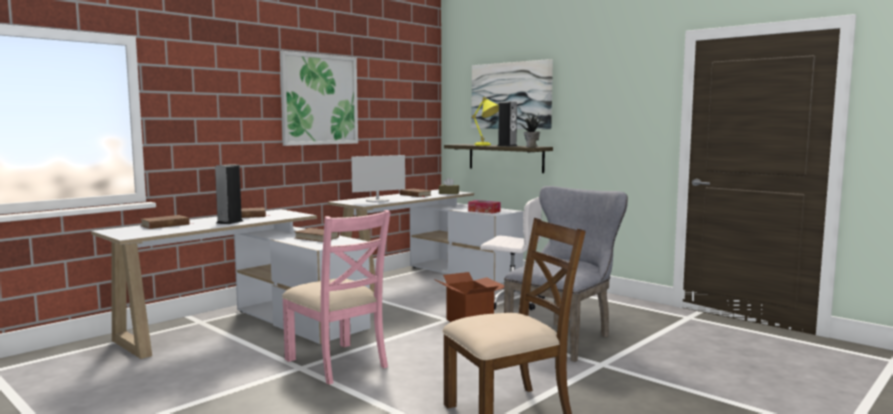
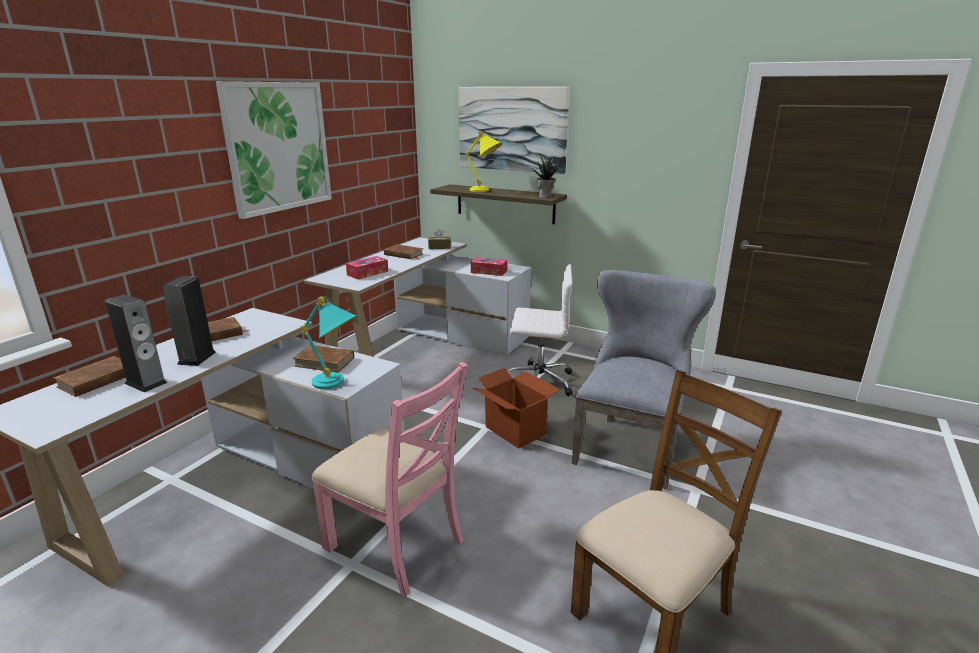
camera: 15 degrees left, 15 degrees up
monitor [351,155,405,202] -> tissue box [346,256,388,279]
speaker [497,101,517,147] -> speaker moved to [105,294,168,393]
none -> turquoise table lamp [300,296,357,389]

